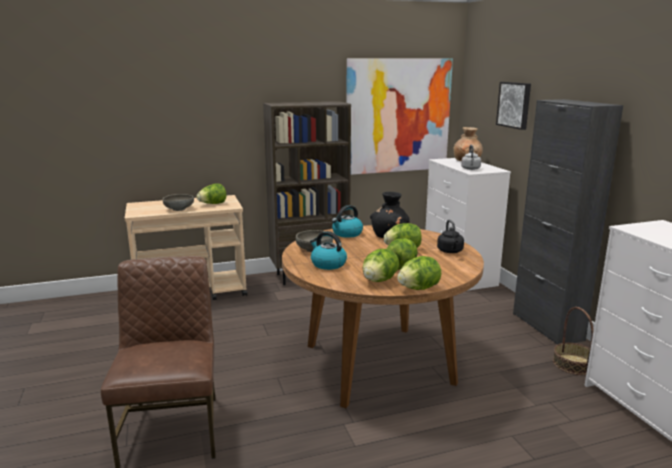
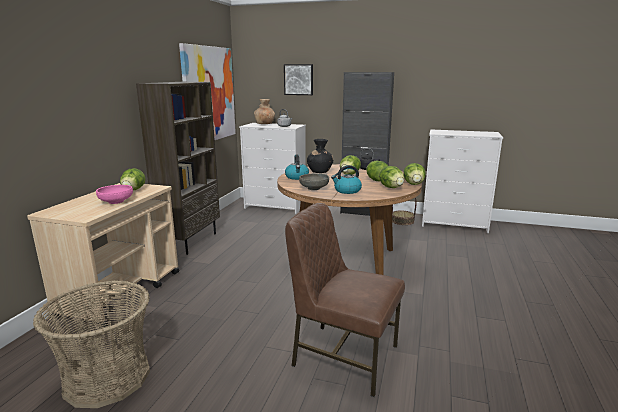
camera: 55 degrees left, 0 degrees up
grey bowl [163,194,194,211] -> pink bowl [96,185,133,204]
none -> basket [33,281,150,408]

